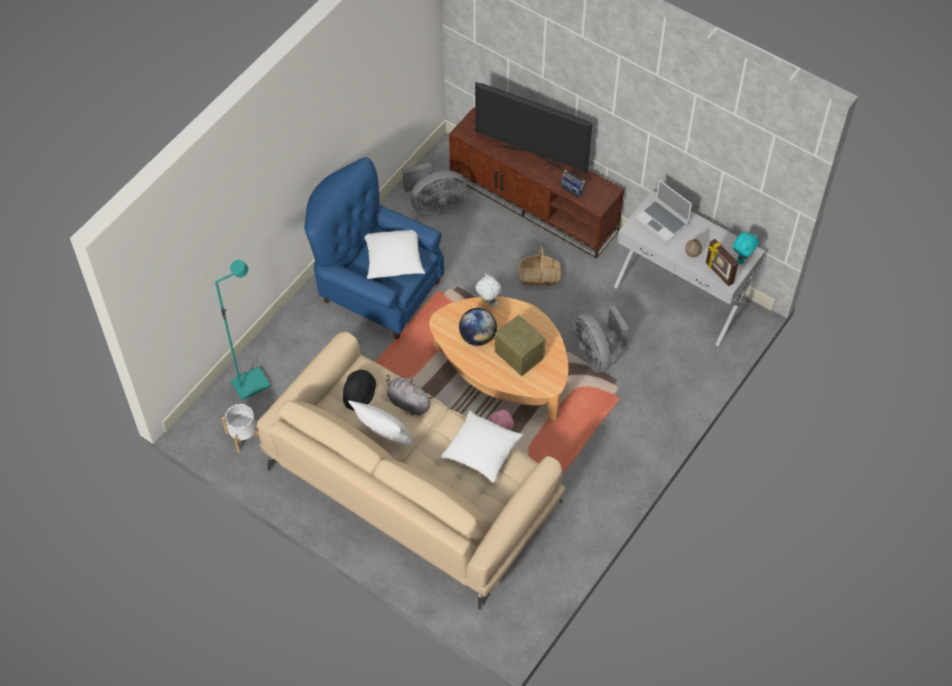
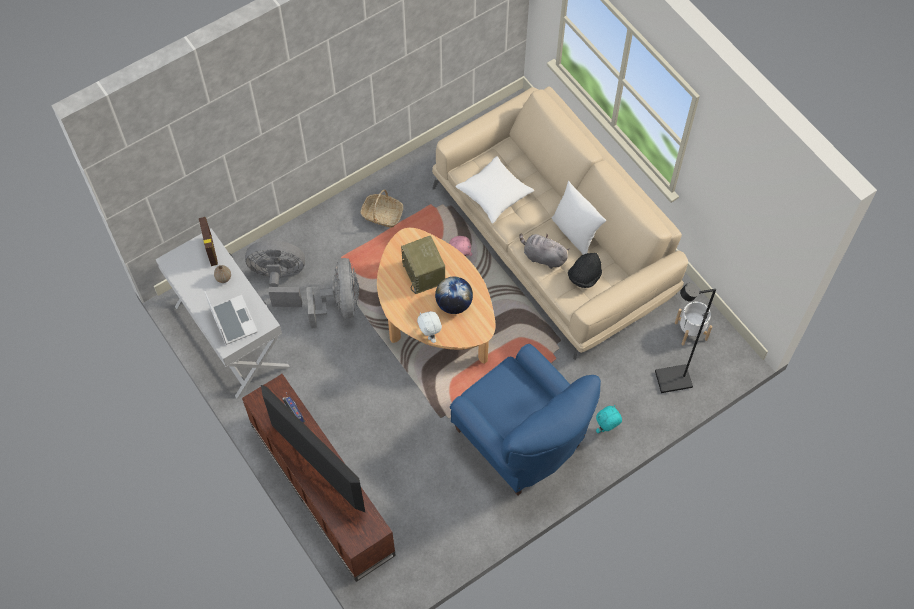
camera: 160 degrees left, 5 degrees up
turquoise floor lamp [215,260,271,400] -> black floor lamp [655,283,716,393]
white pillow [365,230,425,279] -> none
grey plush toy [386,374,433,416] -> grey plush toy turned 150 degrees clockwise [519,233,570,269]
grey fan [403,162,467,215] -> grey fan moved to [245,240,305,307]
basket [518,247,561,285] -> basket moved to [361,190,403,228]
turquoise plush toy [733,232,759,264] -> turquoise plush toy moved to [596,405,622,433]

